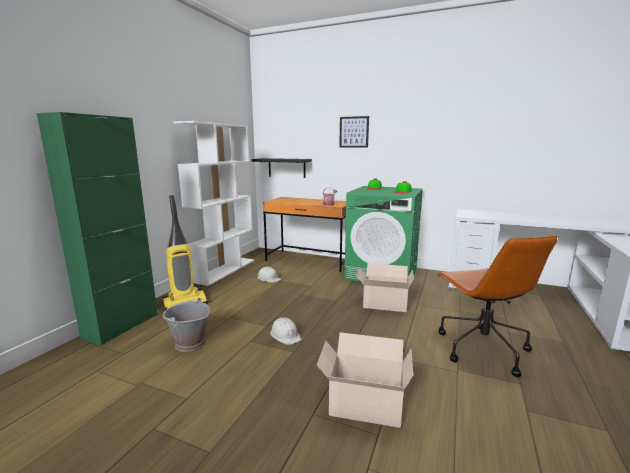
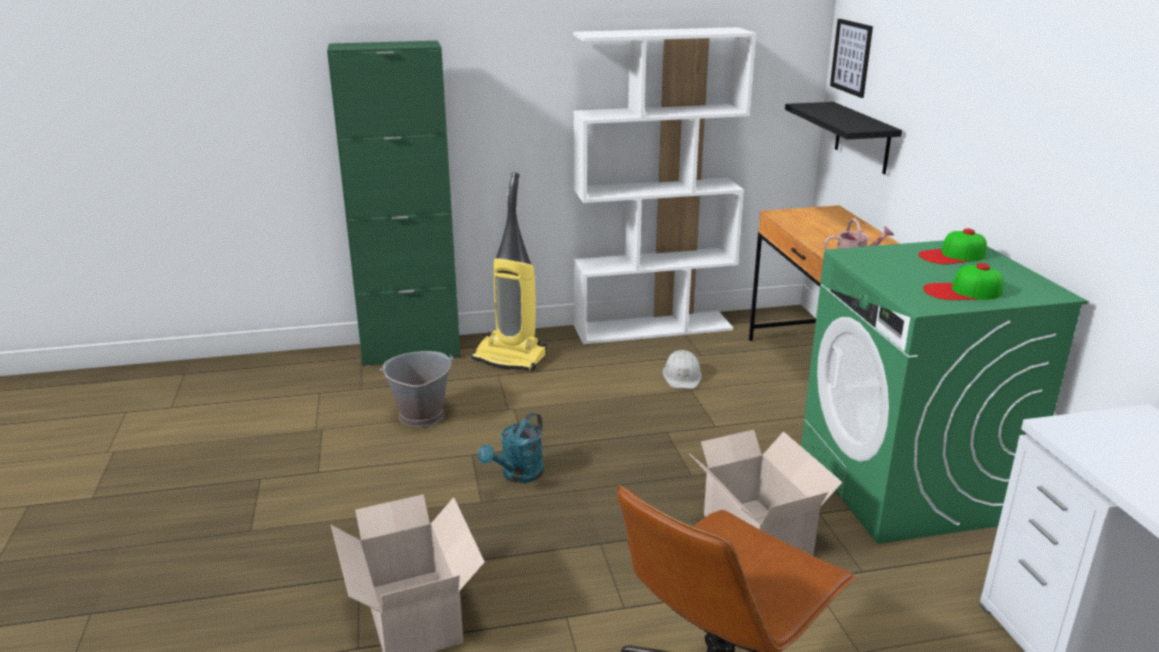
camera: 55 degrees right, 10 degrees up
white hard hat [270,317,301,345] -> turquoise watering can [478,412,544,483]
picture [339,116,369,148] -> picture moved to [830,19,873,98]

